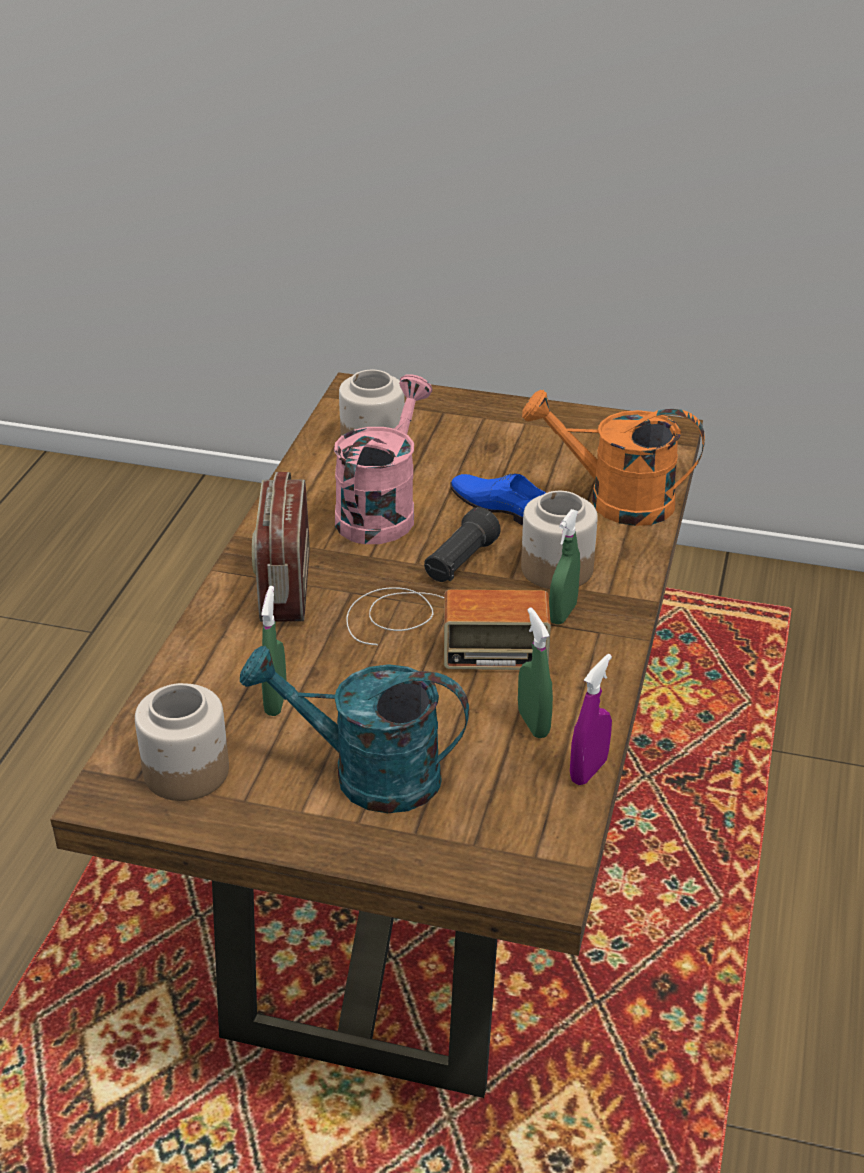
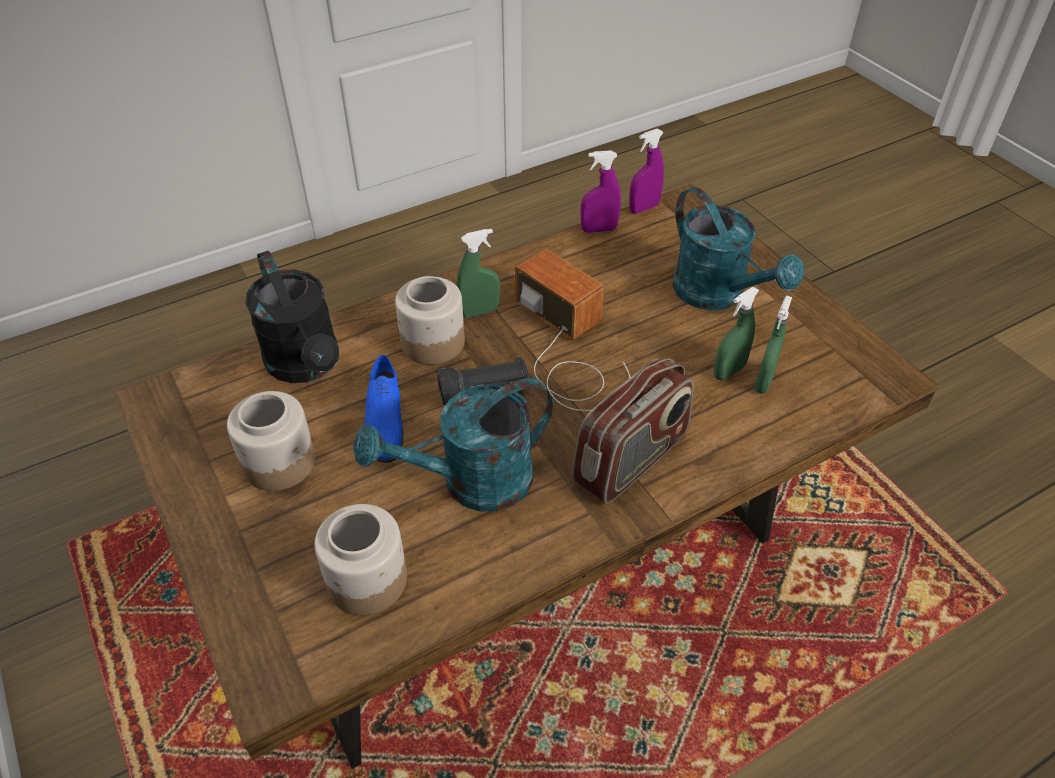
camera: 135 degrees left, 10 degrees up
jar [135,683,229,801] -> jar moved to [227,391,315,491]
pink watering can [334,374,433,544] -> turquoise watering can [354,378,553,511]
green spray bottle [518,607,553,738] -> green spray bottle moved to [754,296,792,394]
orange watering can [522,390,705,526] -> black watering can [245,251,339,383]
none -> purple spray bottle [629,129,664,214]

